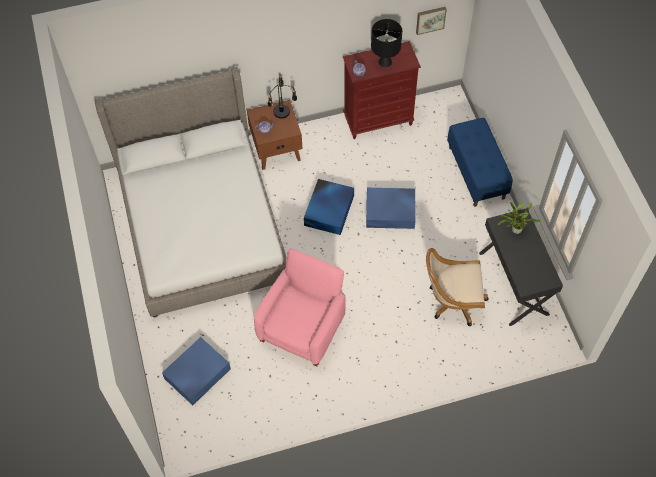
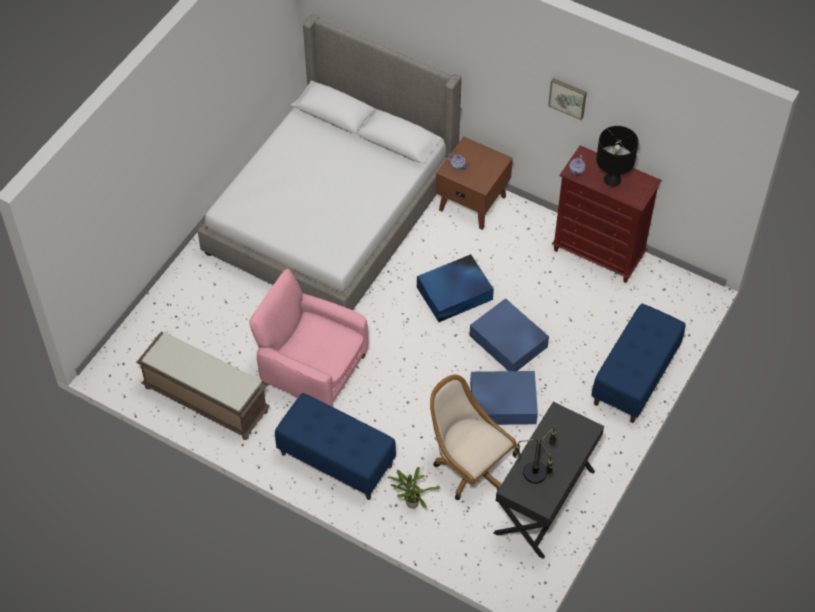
camera: 45 degrees right, 5 degrees down
blue storage box [162,337,231,405] -> blue storage box moved to [470,371,538,425]
pink armchair [254,248,346,366] -> pink armchair turned 135 degrees counterclockwise [249,269,368,407]
table lamp [268,74,297,119] -> table lamp moved to [513,428,556,483]
picture [416,7,447,35] -> picture moved to [548,78,587,120]
potted plant [498,202,541,234] -> potted plant moved to [387,467,440,509]
none -> brown bench [136,331,270,440]
none -> blue bench [275,393,396,500]

